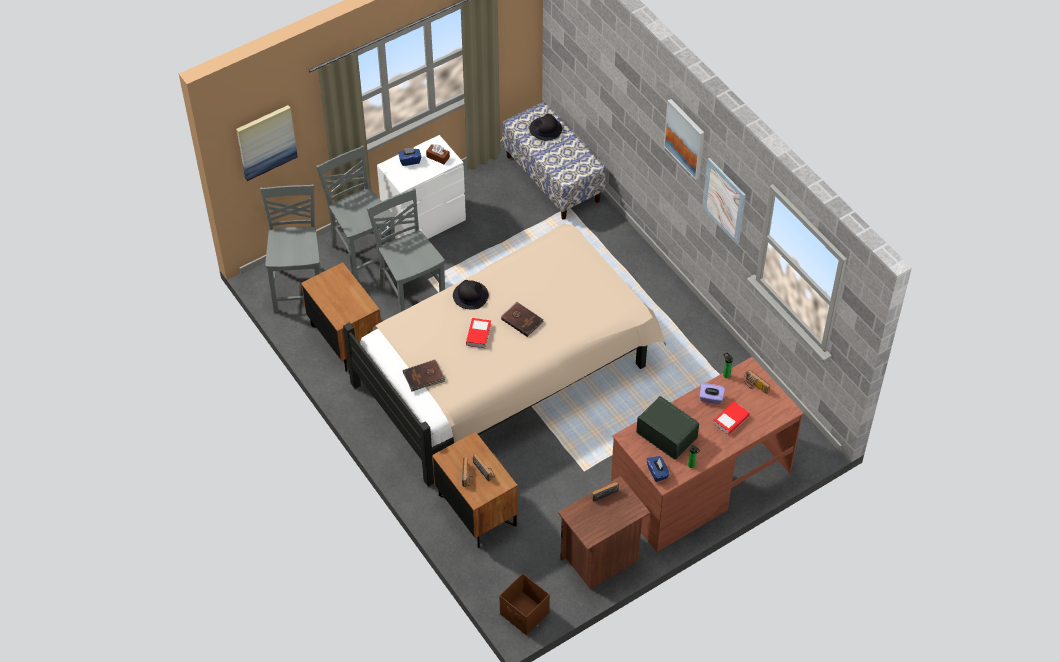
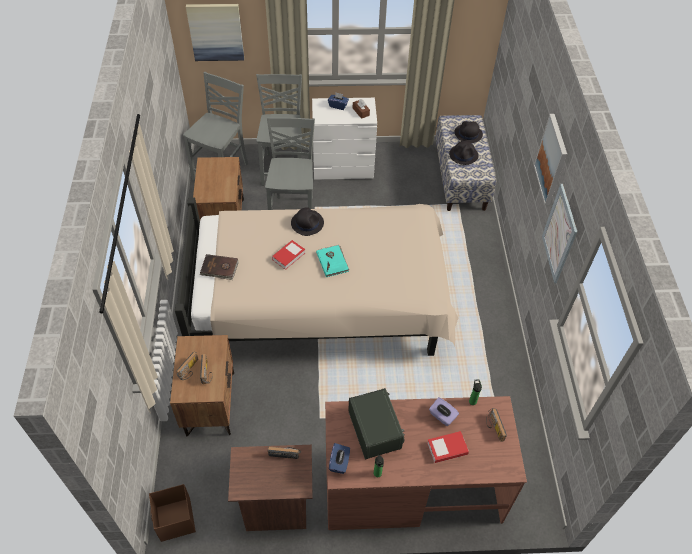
camera: 30 degrees right, 0 degrees up
brown book [501,302,544,337] -> turquoise book [316,245,349,277]
none -> black hat [449,141,478,165]

